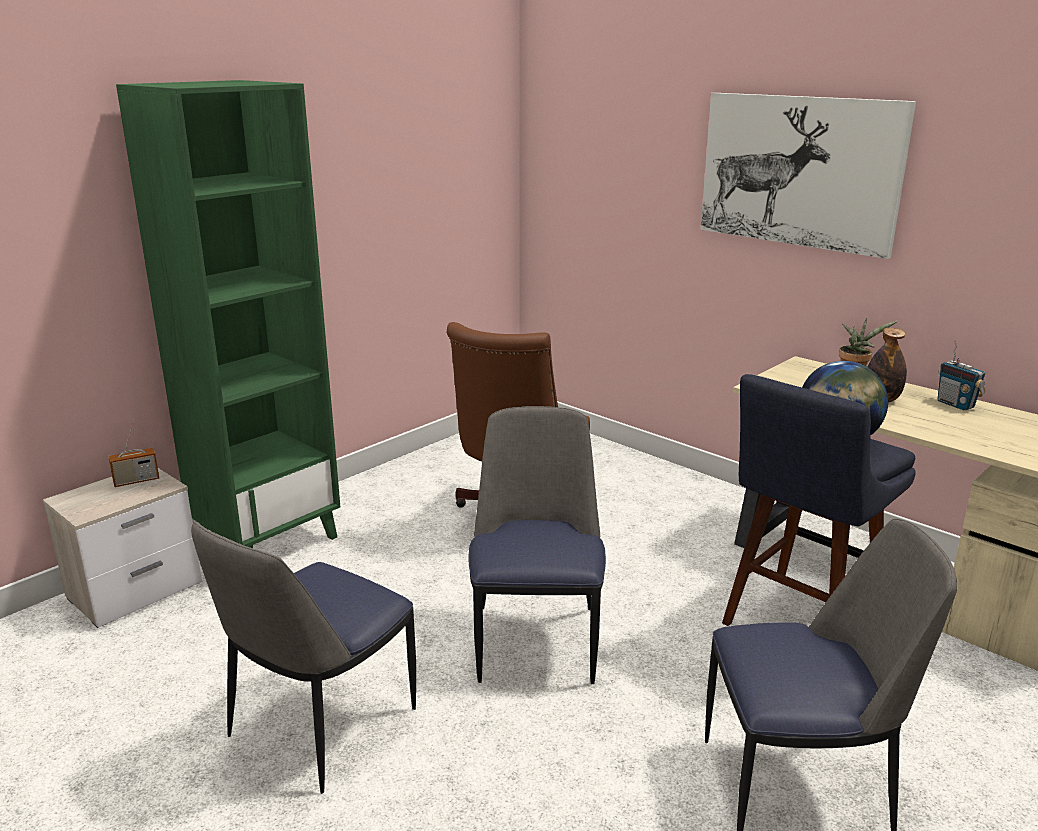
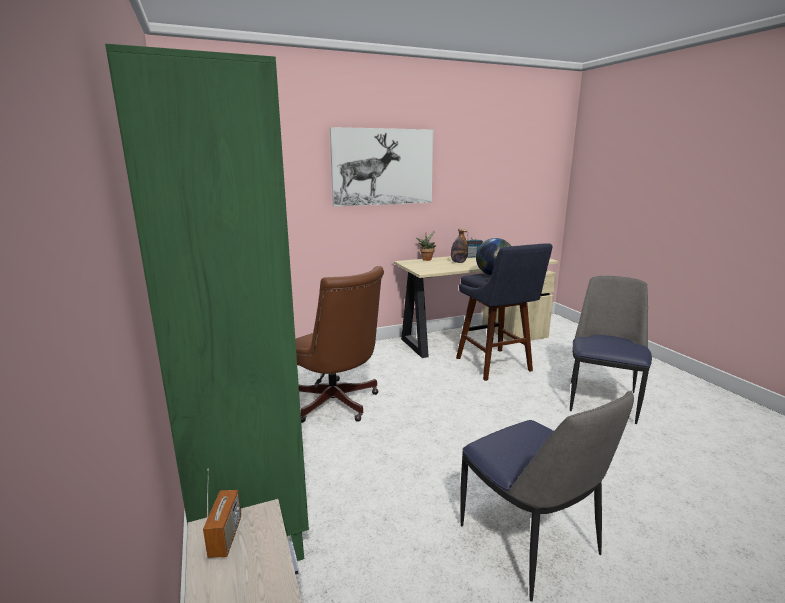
camera: 65 degrees left, 5 degrees down
chair [468,406,606,684] -> none

